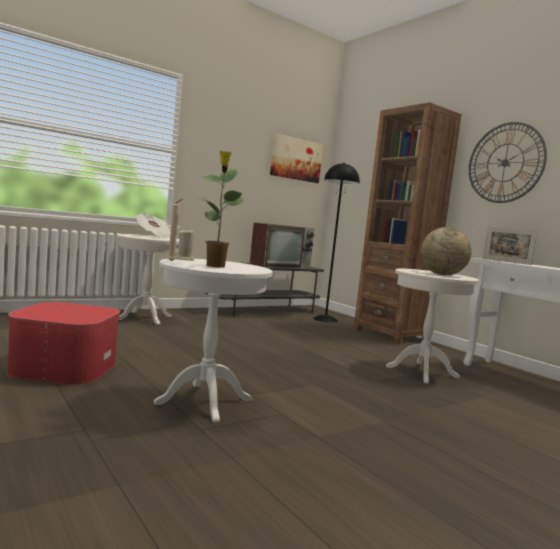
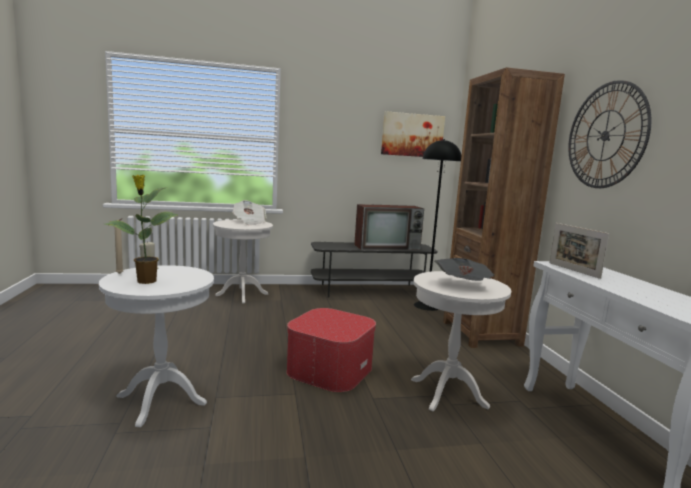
camera: 25 degrees right, 5 degrees up
ottoman [7,302,120,385] -> ottoman moved to [286,308,376,392]
globe [421,227,472,275] -> newspaper [434,258,495,281]

